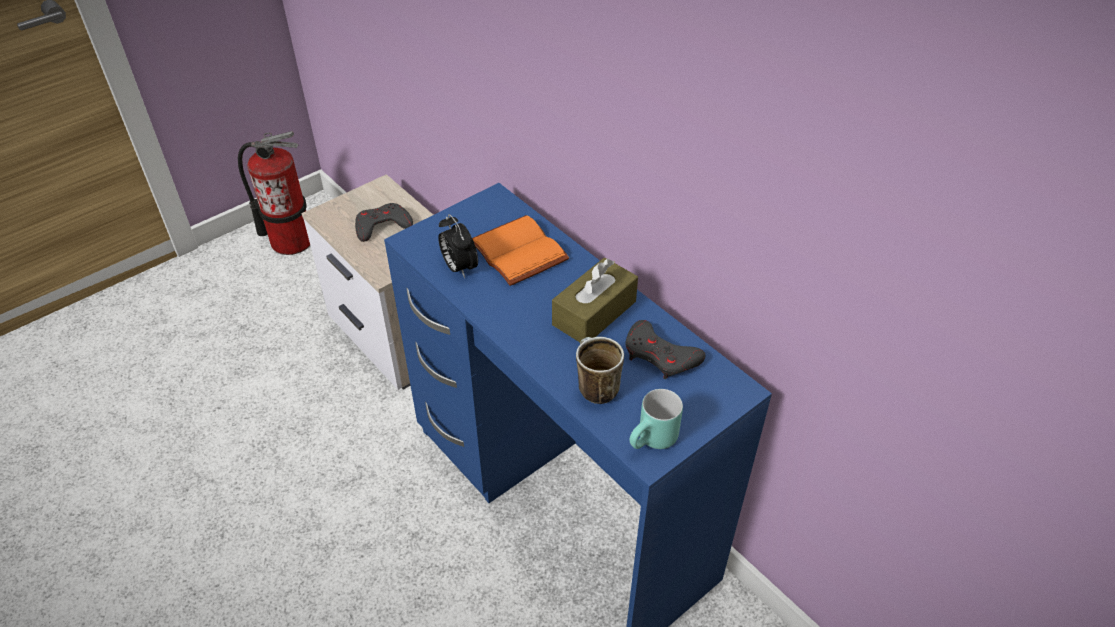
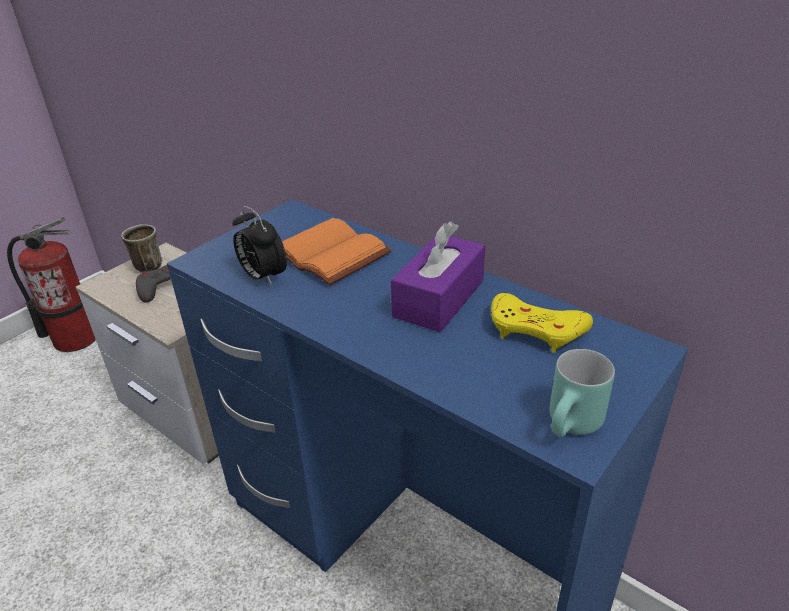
camera: 10 degrees left, 10 degrees down
brown tissue box [552,258,638,342] -> purple tissue box [391,221,485,332]
mug [576,337,624,404] -> mug moved to [121,224,162,273]
grey game controller [625,320,705,379] -> yellow game controller [491,293,593,353]

